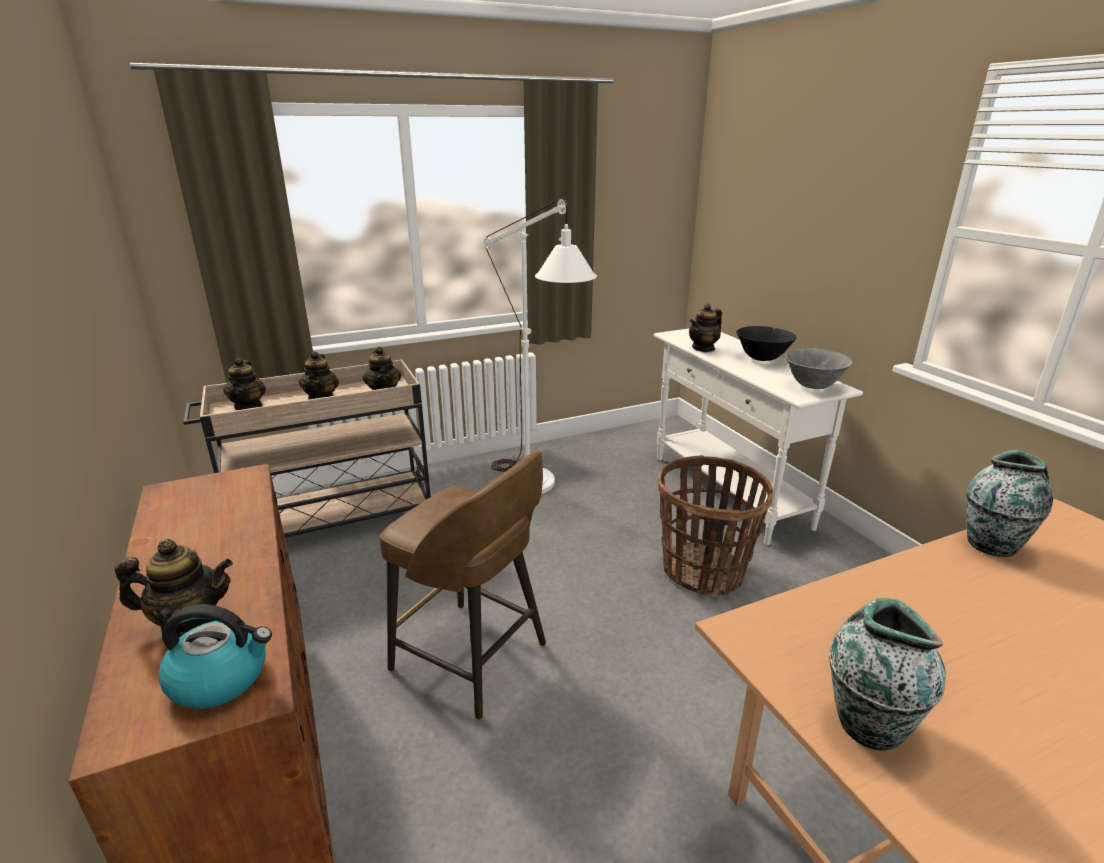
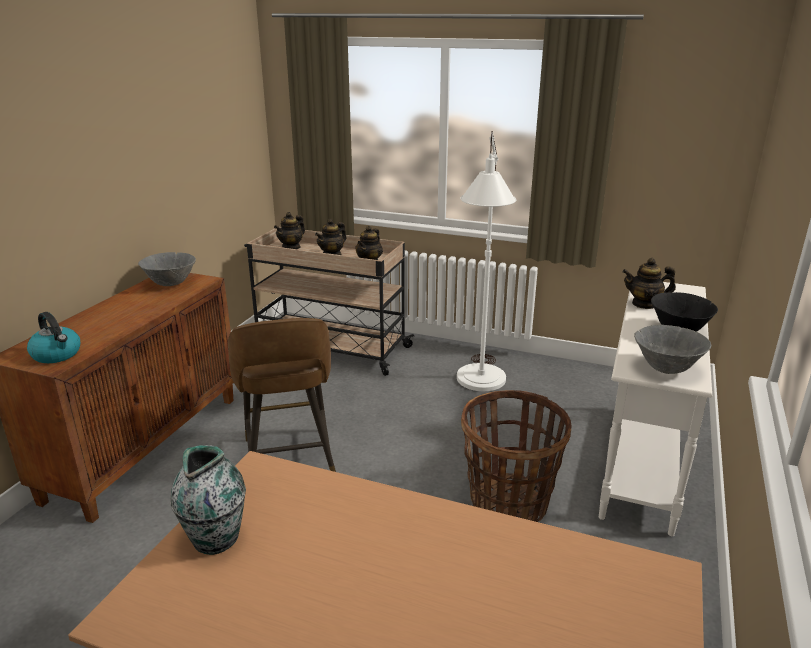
camera: 45 degrees right, 0 degrees up
teapot [115,539,233,638] -> none
vase [967,449,1053,557] -> none
none -> grey bowl [138,252,196,286]

